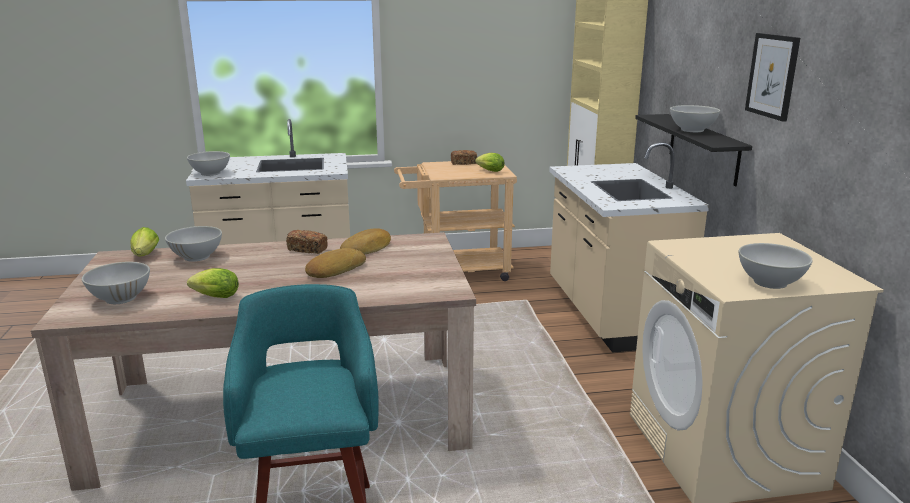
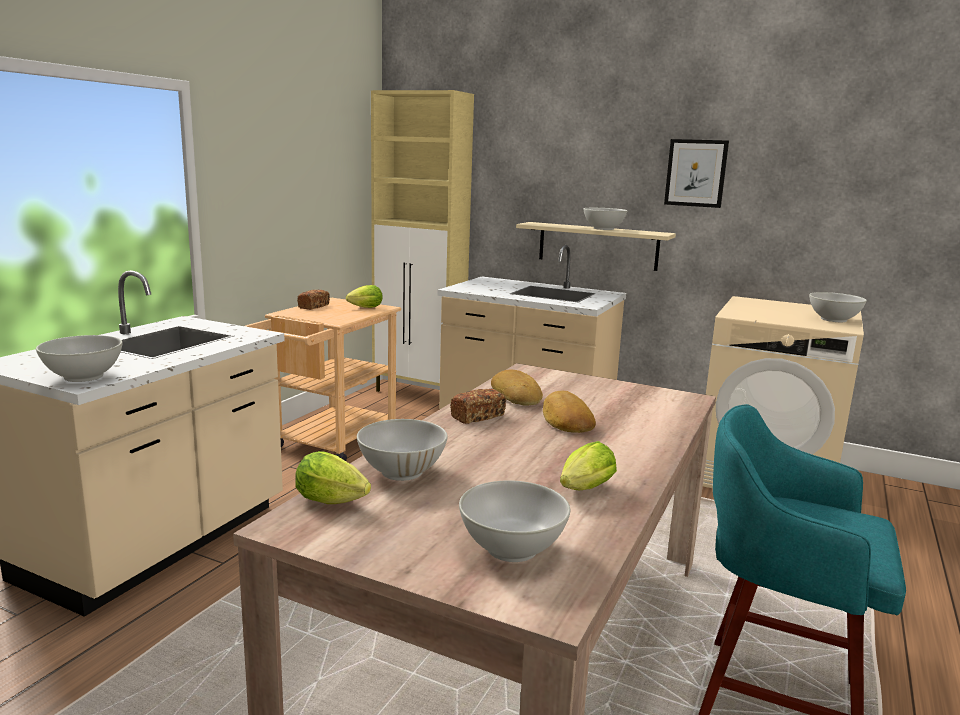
camera: 55 degrees left, 5 degrees down
black shelf [635,114,752,186] -> beige shelf [516,222,676,271]

